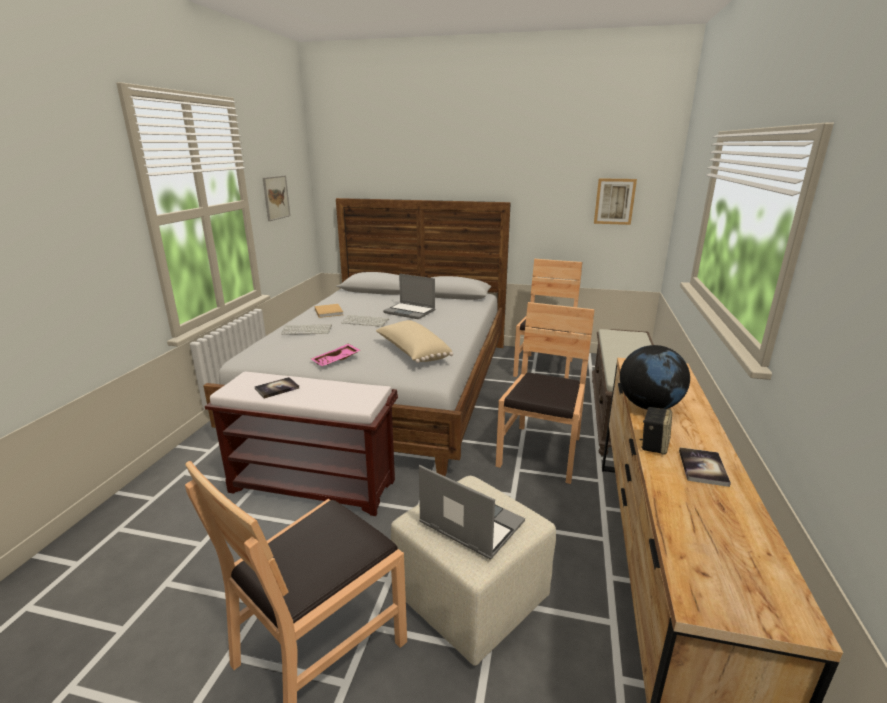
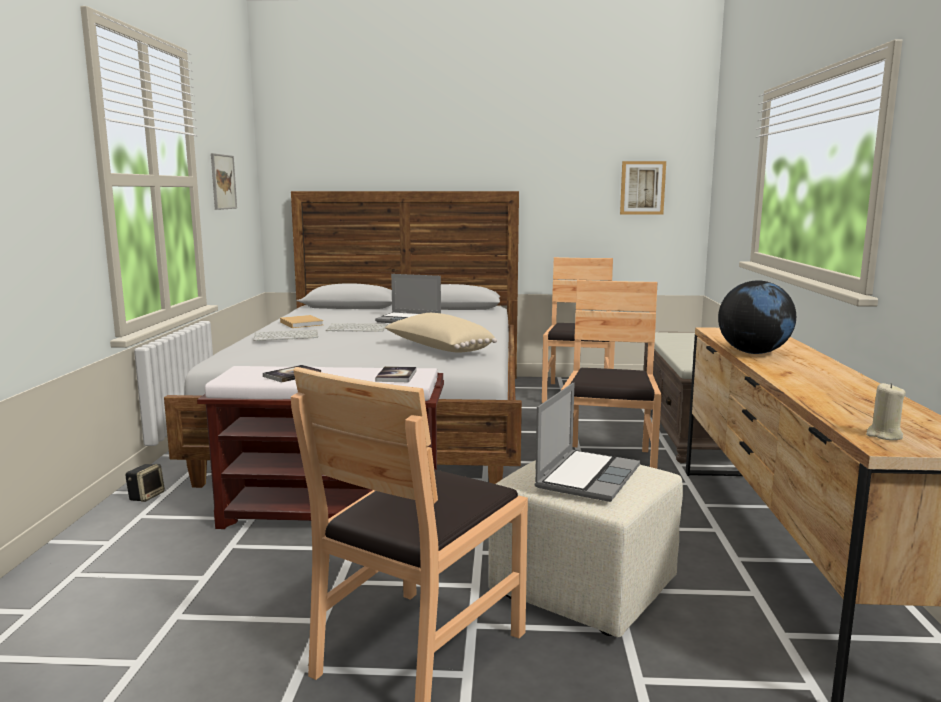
camera: 10 degrees left, 10 degrees down
pink tray [311,344,361,366] -> none
laptop [419,465,525,560] -> laptop turned 90 degrees clockwise [534,383,640,502]
speaker [639,407,672,455] -> speaker moved to [125,464,165,502]
book [679,447,731,487] -> book moved to [375,366,417,382]
none -> beige candle [866,383,906,440]

